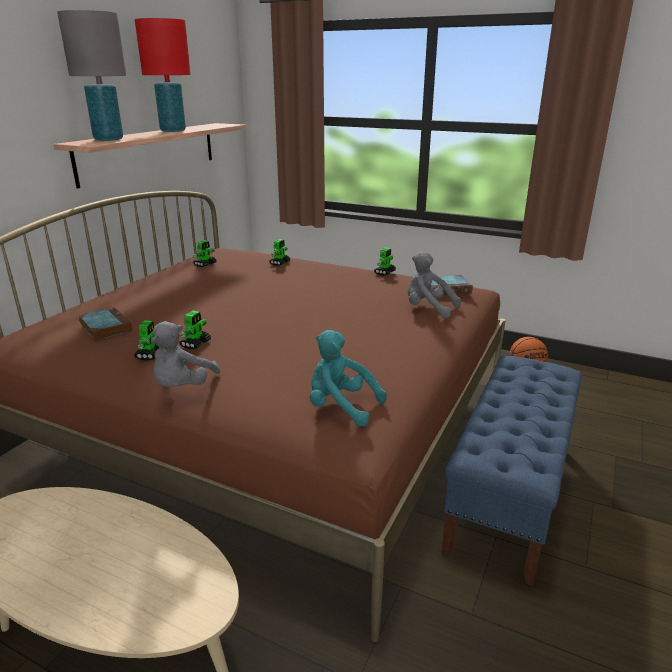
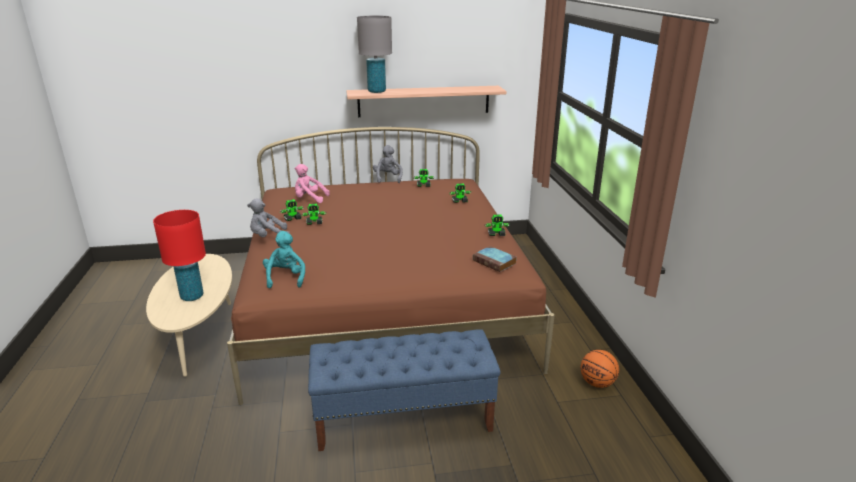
camera: 55 degrees right, 0 degrees up
book [79,307,132,341] -> pink plush toy [295,164,330,203]
red table lamp [135,18,191,132] -> red table lamp moved to [153,210,206,301]
grey plush toy [408,251,461,318] -> grey plush toy moved to [373,145,403,183]

